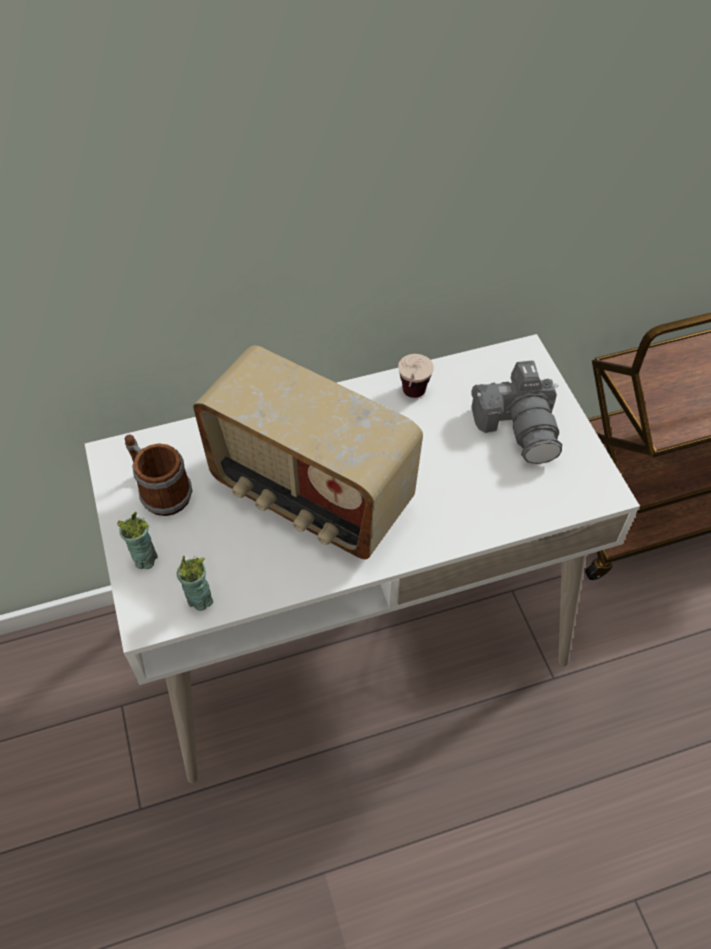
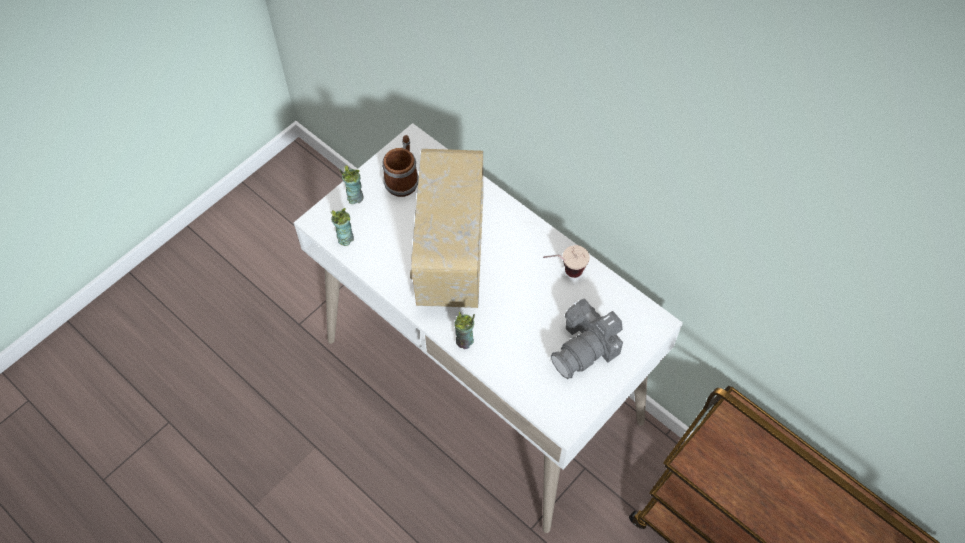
camera: 60 degrees right, 5 degrees up
none -> cup [454,312,475,349]

